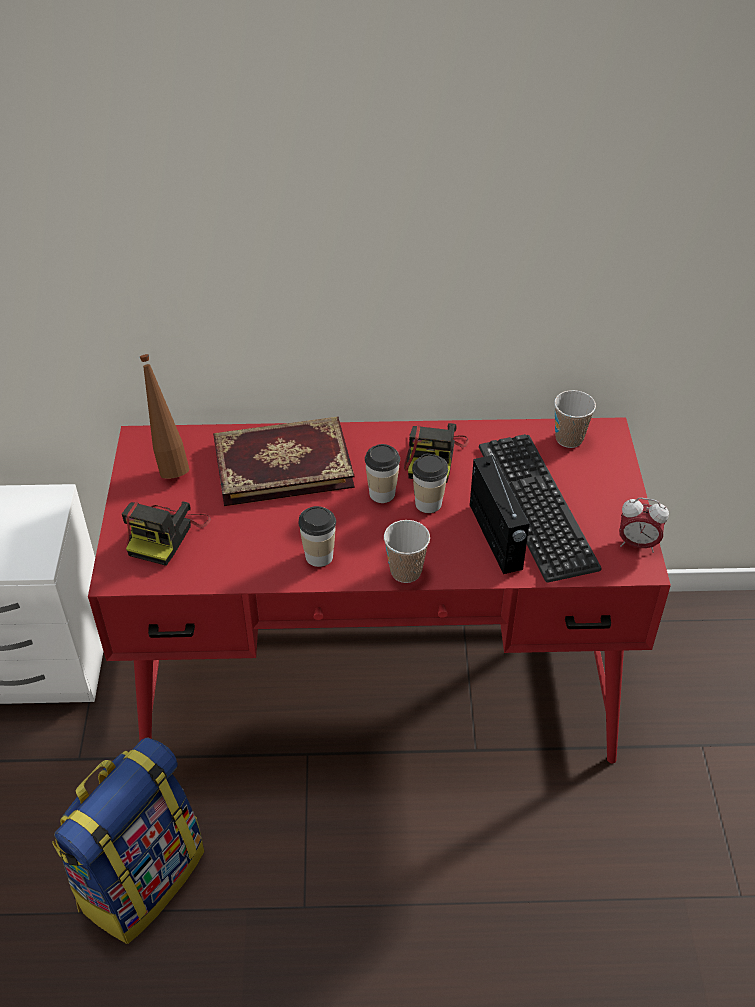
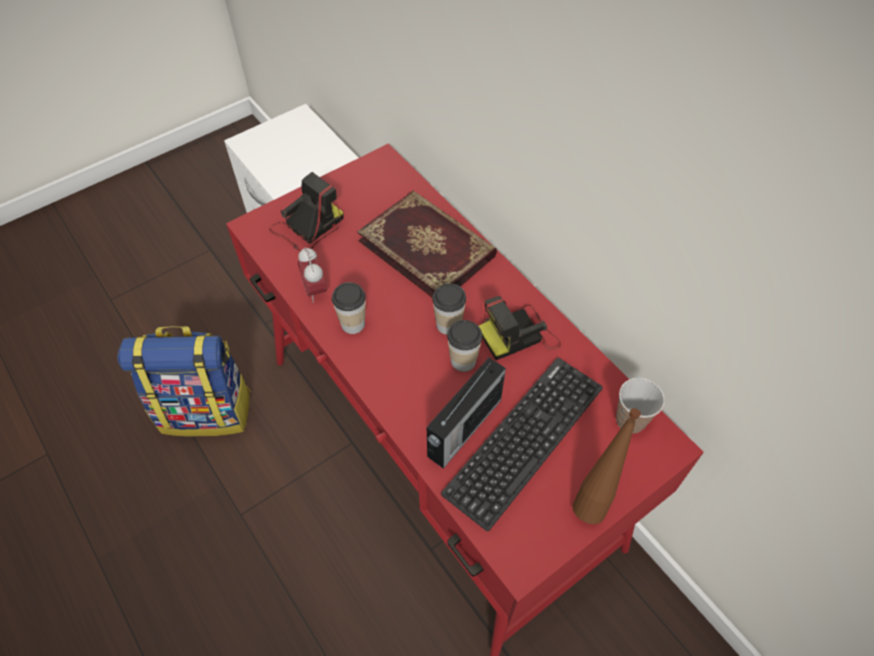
camera: 55 degrees right, 10 degrees up
camera [122,501,211,566] -> camera turned 150 degrees clockwise [269,172,344,252]
brown bottle [140,354,190,479] -> brown bottle moved to [572,408,641,524]
cup [384,520,430,583] -> none
alarm clock [619,498,669,553] -> alarm clock moved to [298,247,327,303]

